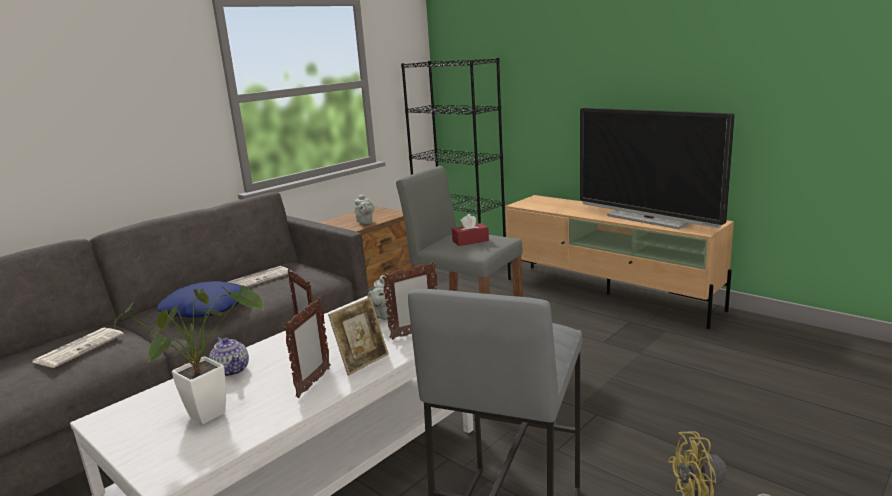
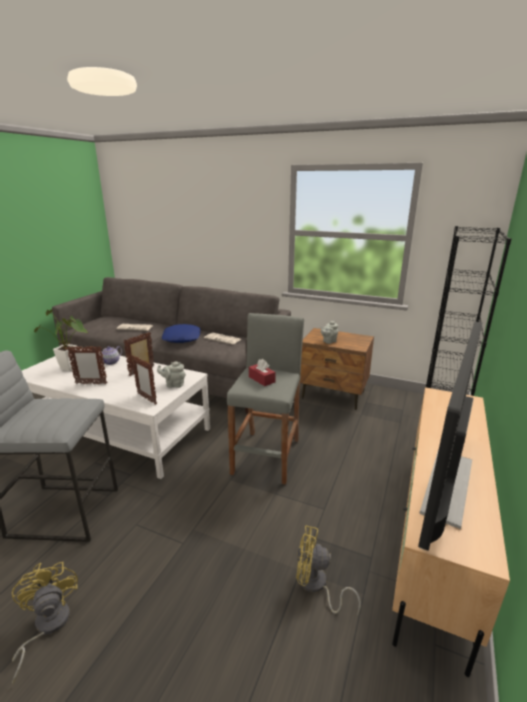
camera: 70 degrees right, 5 degrees up
picture frame [328,297,389,376] -> none
none -> yellow fan [296,525,361,615]

